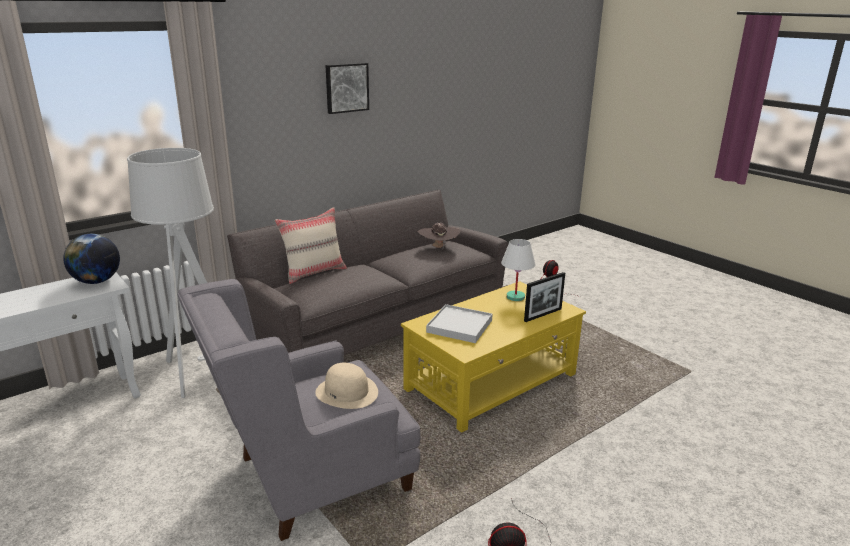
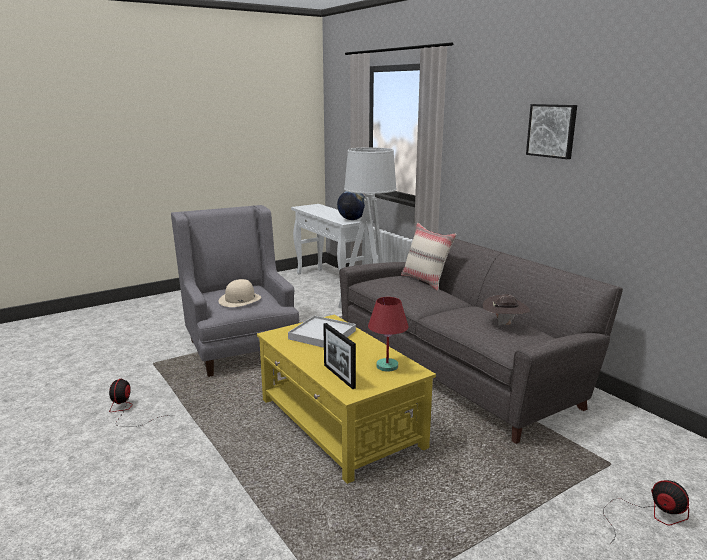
camera: 95 degrees right, 5 degrees down
white table lamp [501,239,535,301] -> red table lamp [368,297,409,372]

